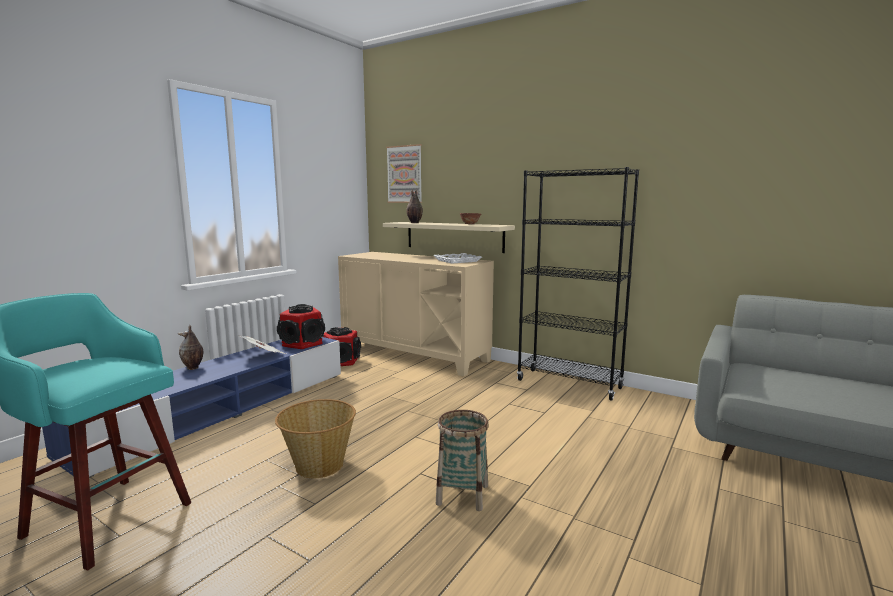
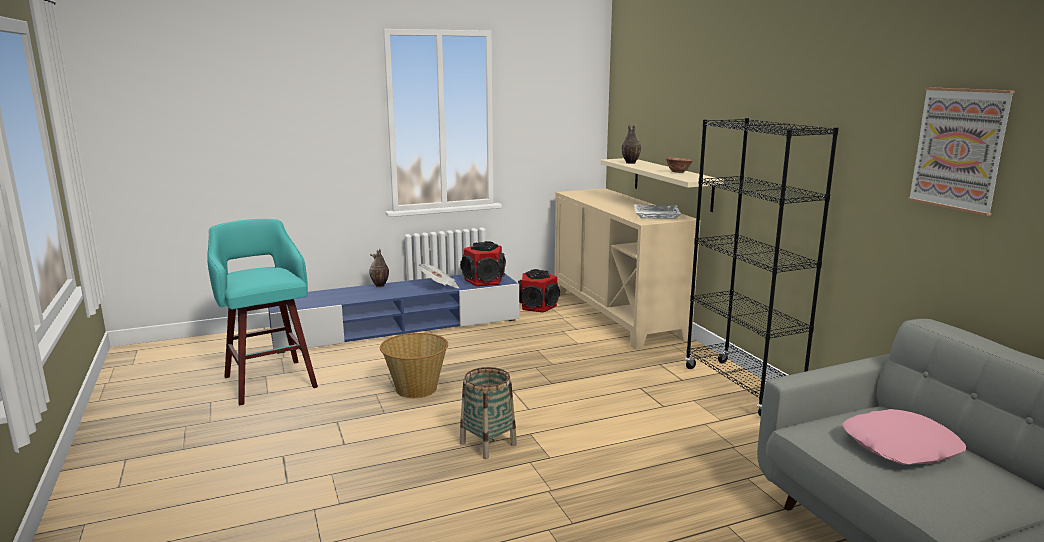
camera: 35 degrees right, 5 degrees up
picture [386,144,422,203] -> picture moved to [908,87,1015,216]
none -> pink pillow [842,409,966,465]

